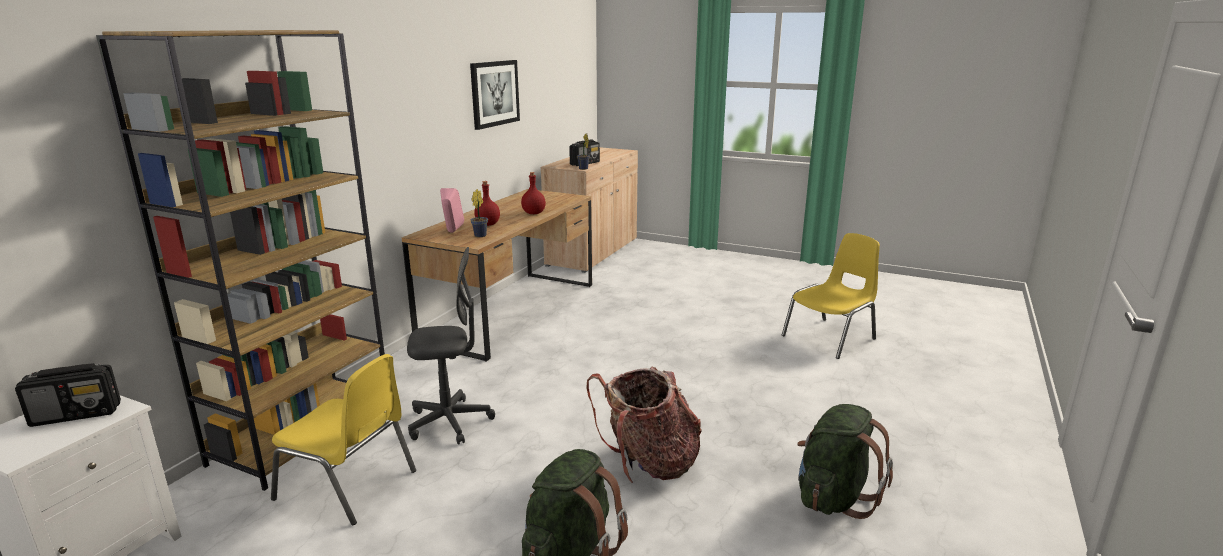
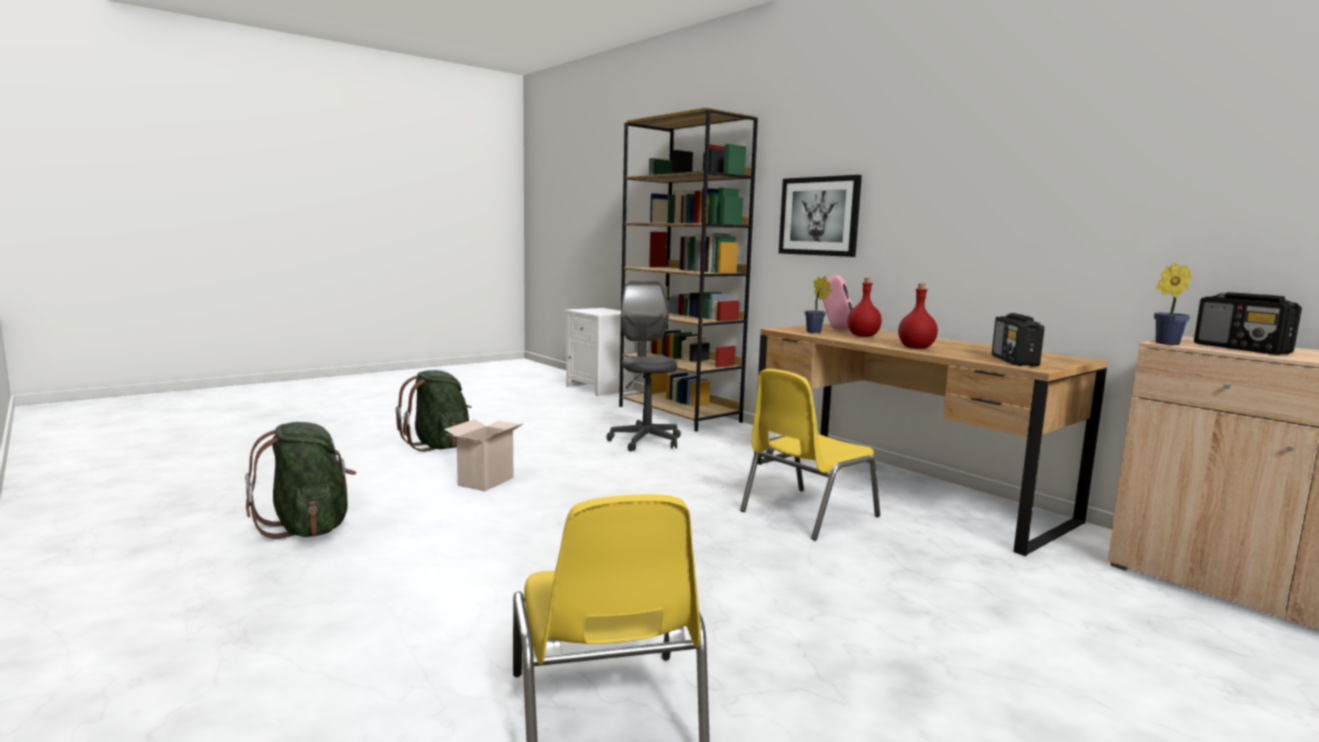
camera: 115 degrees right, 10 degrees down
radio [15,363,121,427] -> radio moved to [992,313,1045,367]
yellow chair [271,354,416,525] -> yellow chair moved to [740,369,880,540]
grey office chair [407,247,495,445] -> grey office chair turned 150 degrees clockwise [607,281,681,451]
picture [470,60,520,130] -> picture moved to [779,175,862,257]
backpack [586,366,702,483] -> cardboard box [444,419,524,491]

